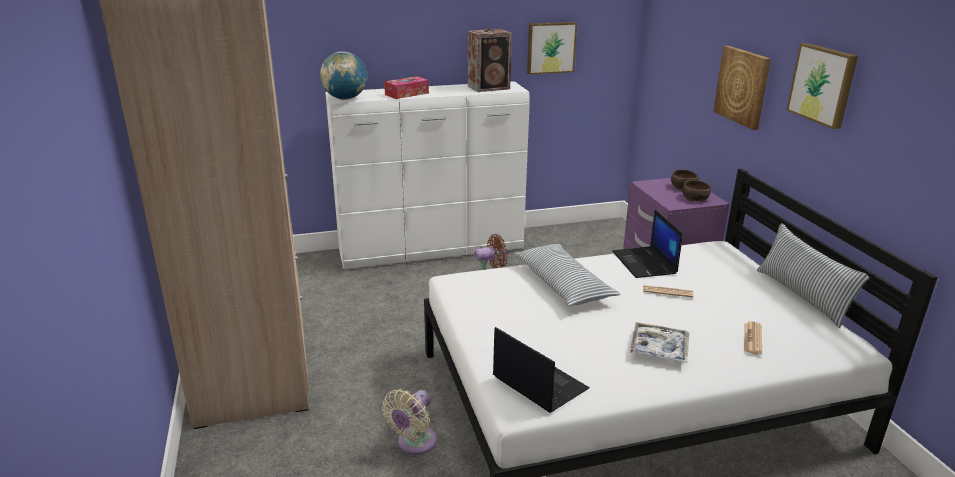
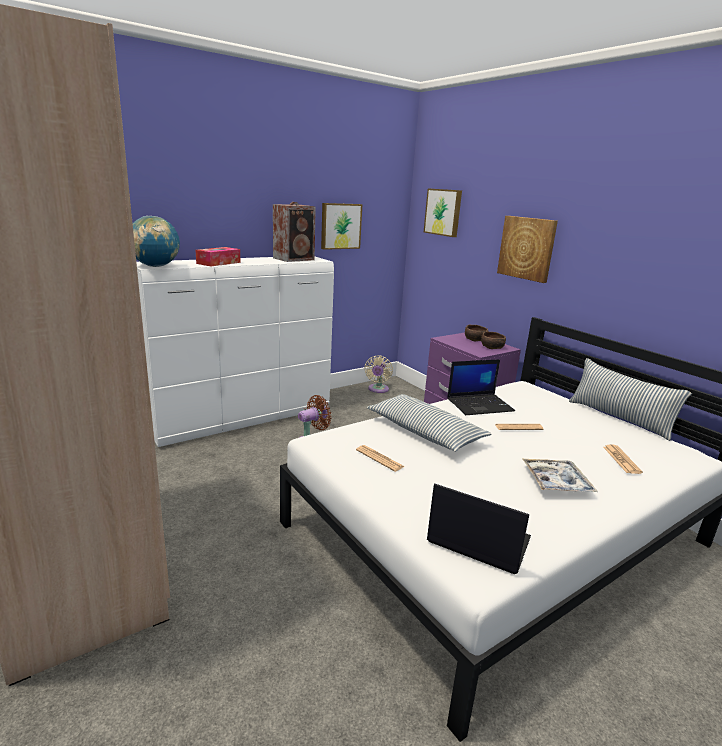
camera: 20 degrees left, 5 degrees down
beige fan [382,389,437,455] -> beige fan moved to [364,356,393,393]
laptop [612,210,683,278] -> laptop turned 75 degrees counterclockwise [447,359,515,415]
picture [786,43,858,129] -> picture moved to [424,188,462,237]
none -> newspaper [356,445,404,472]

